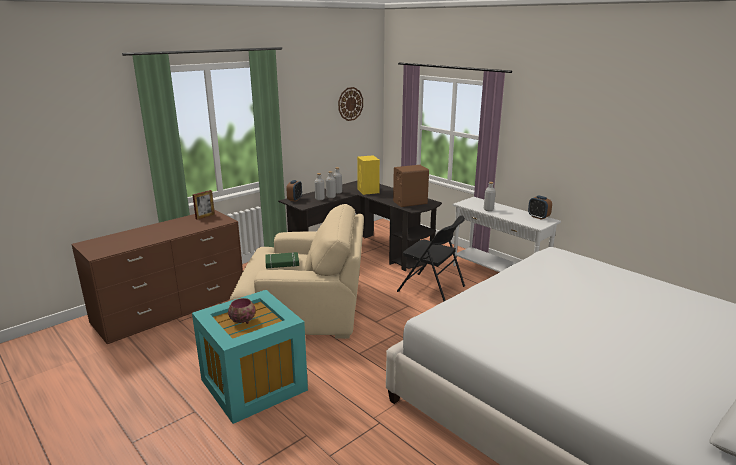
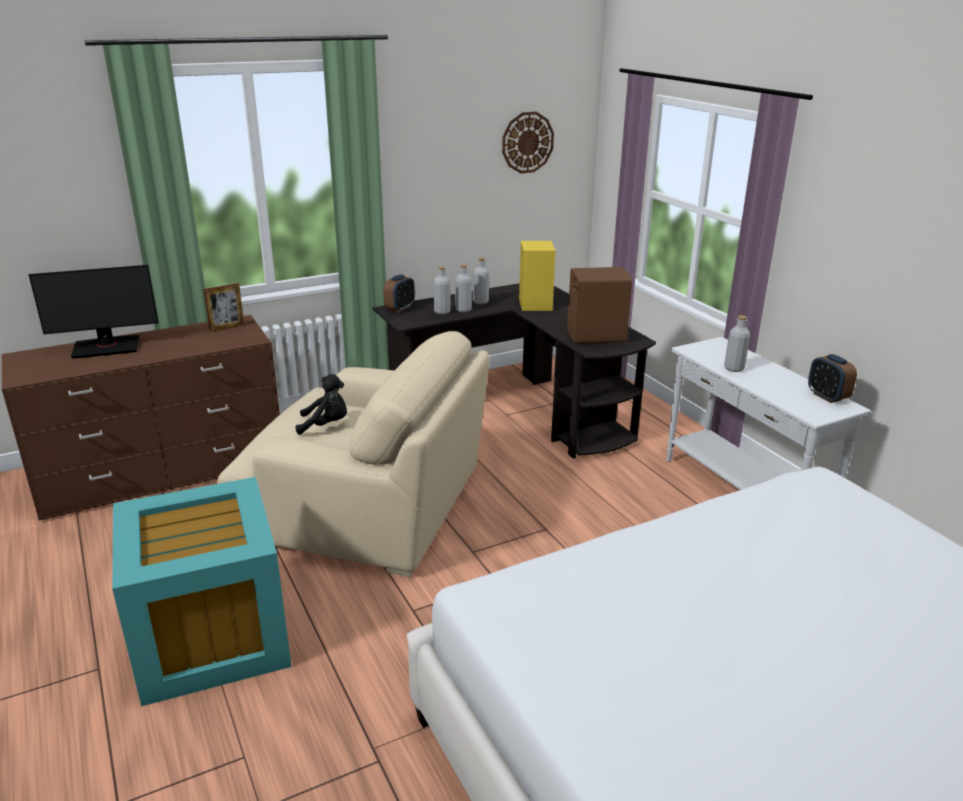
camera: 15 degrees right, 5 degrees up
bowl [228,298,256,324] -> none
green book [265,252,299,269] -> black plush toy [295,374,347,435]
black chair [397,215,465,302] -> none
none -> monitor [29,265,159,359]

